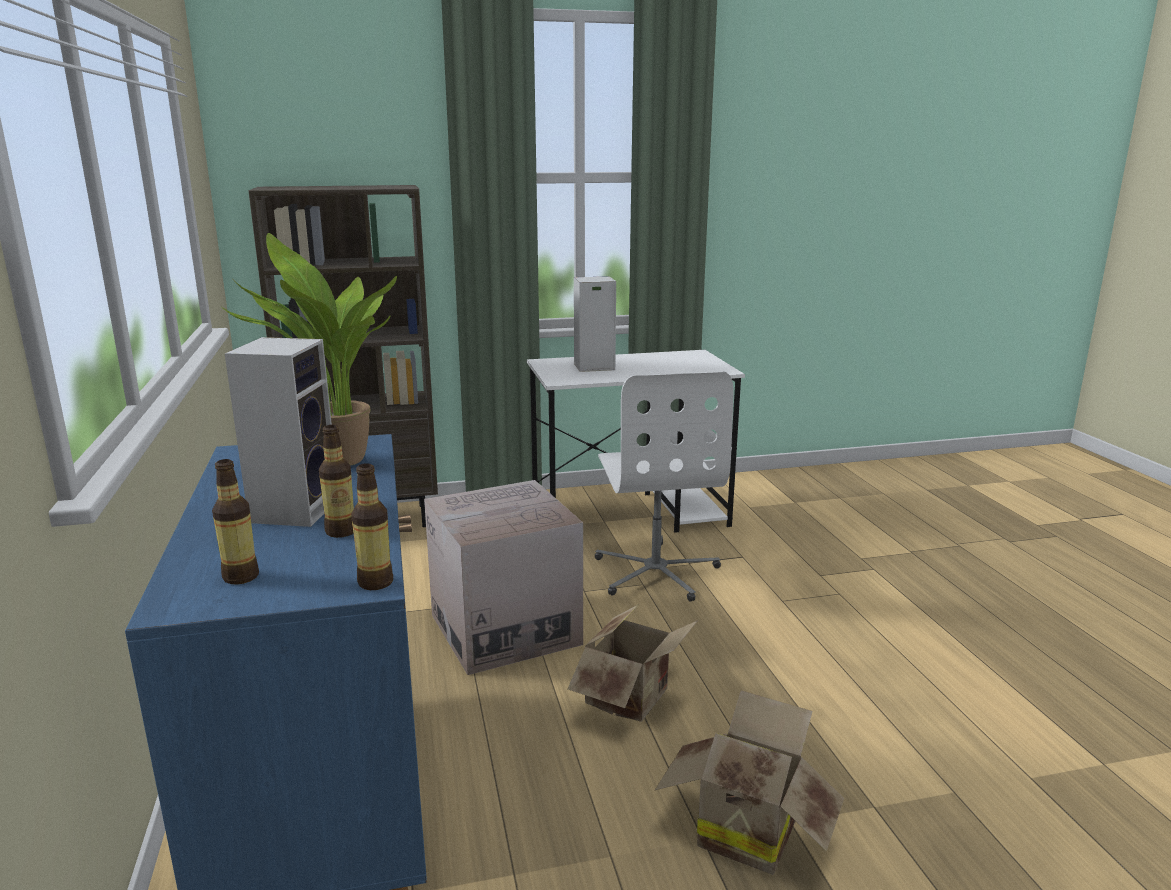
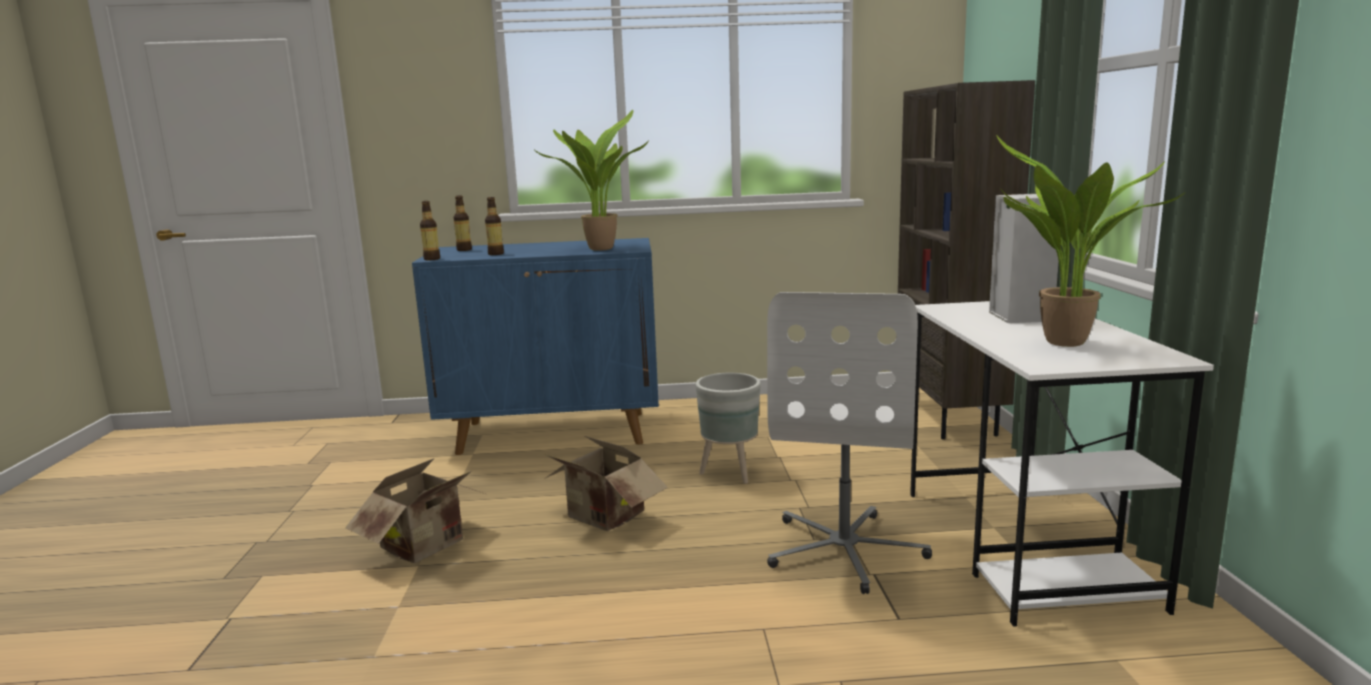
camera: 100 degrees right, 5 degrees down
speaker [225,337,332,527] -> none
cardboard box [424,480,583,675] -> grey planter [695,373,761,484]
white office chair [595,372,734,602] -> white office chair turned 75 degrees counterclockwise [767,292,932,594]
none -> potted plant [996,135,1186,347]

